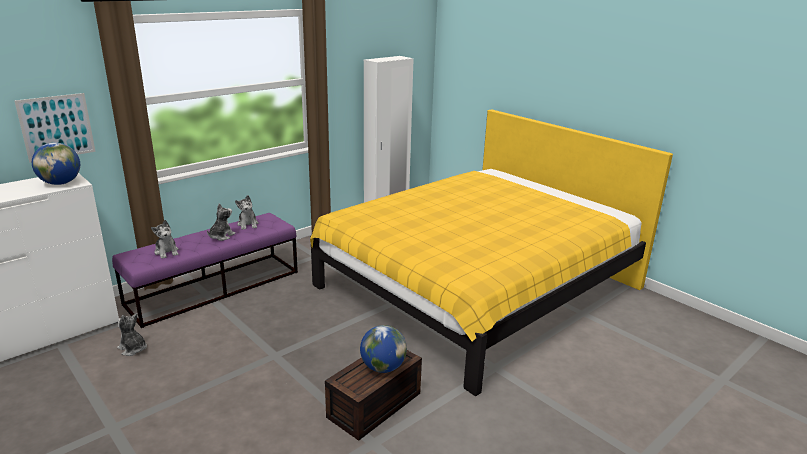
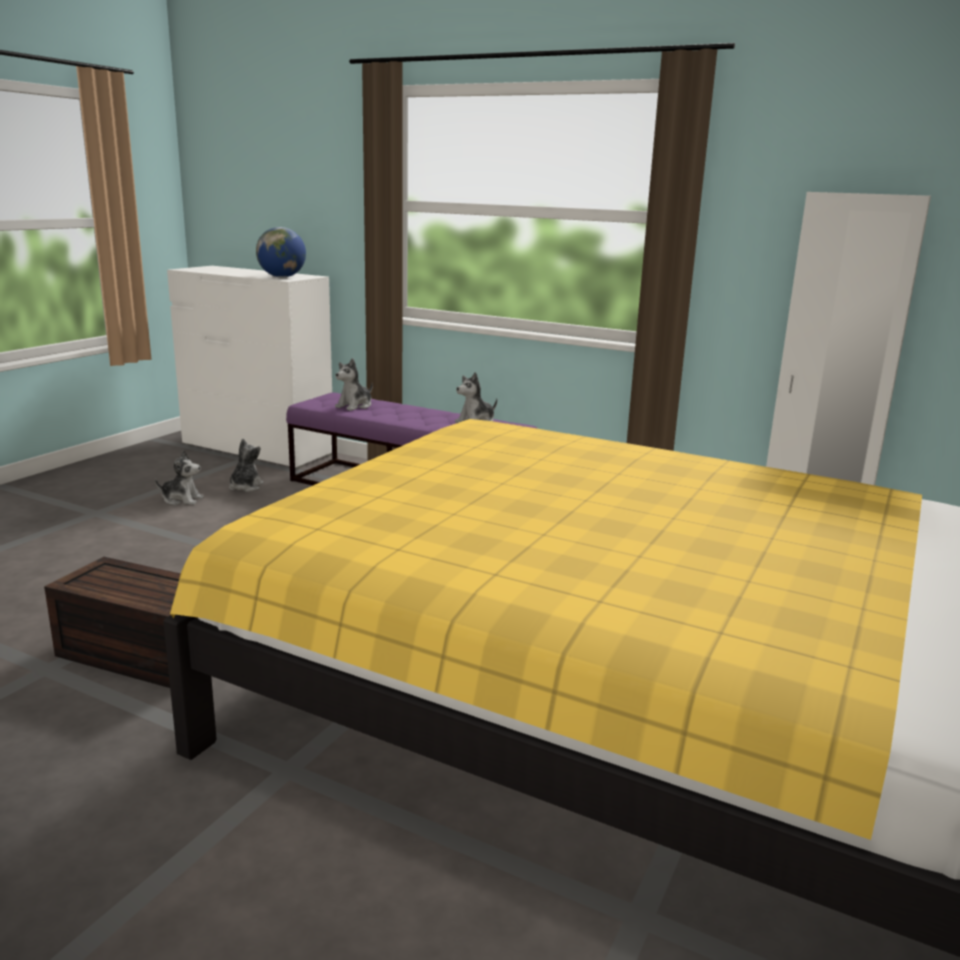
camera: 70 degrees right, 5 degrees down
picture [14,93,96,163] -> none
plush toy [207,204,235,241] -> plush toy moved to [155,451,204,506]
globe [360,325,407,373] -> none

